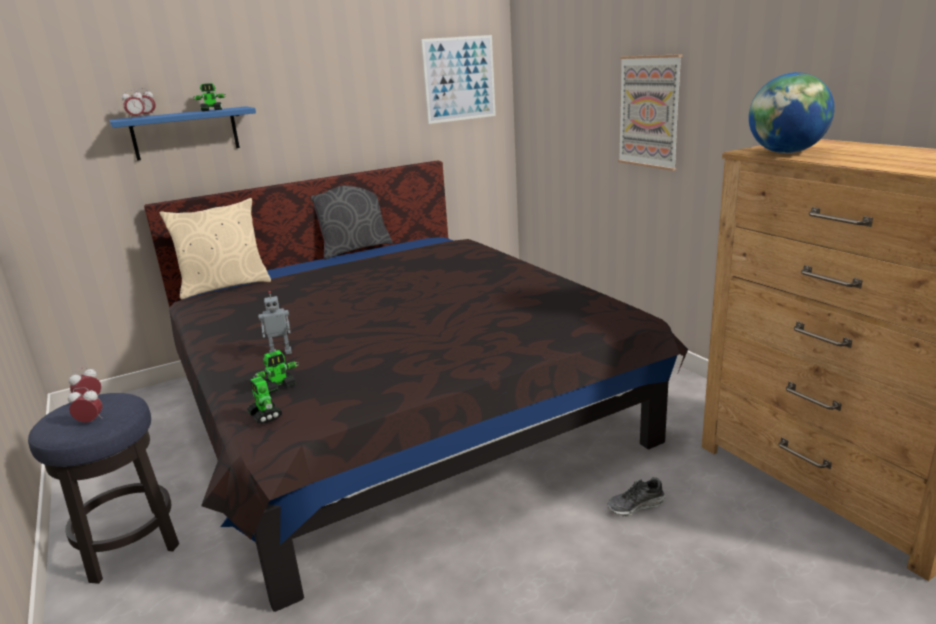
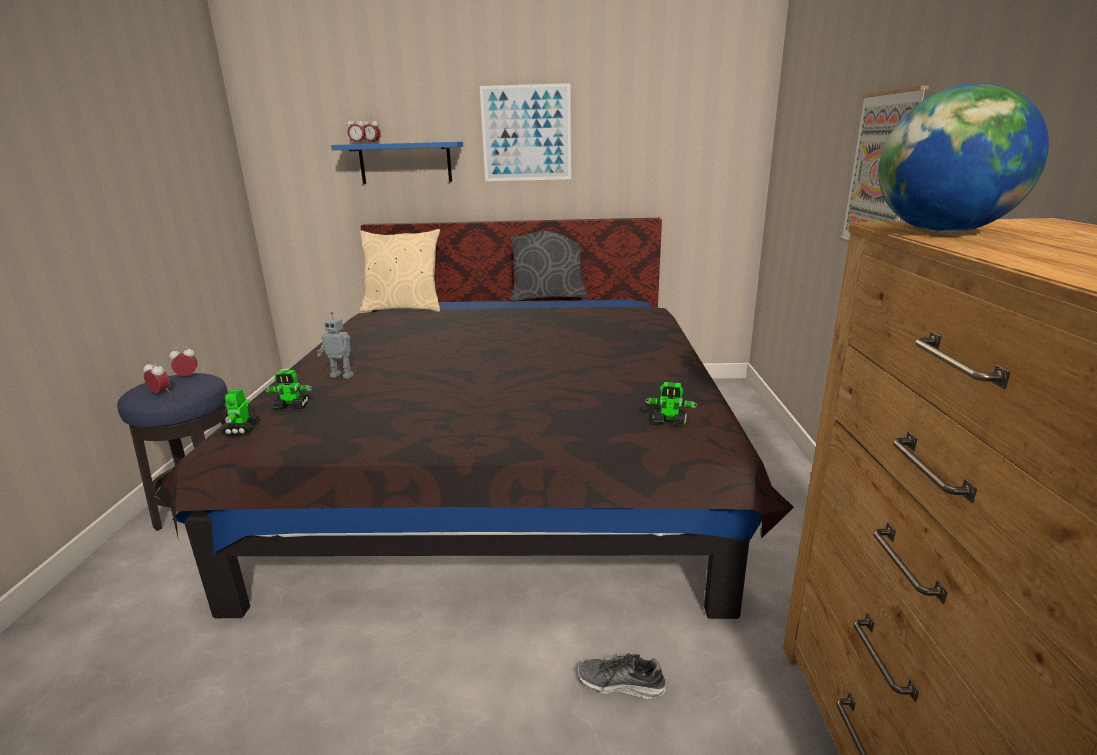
camera: 30 degrees right, 0 degrees up
toy robot [193,83,226,111] -> toy robot moved to [645,382,697,427]
picture [421,35,496,124] -> picture moved to [480,83,571,181]

